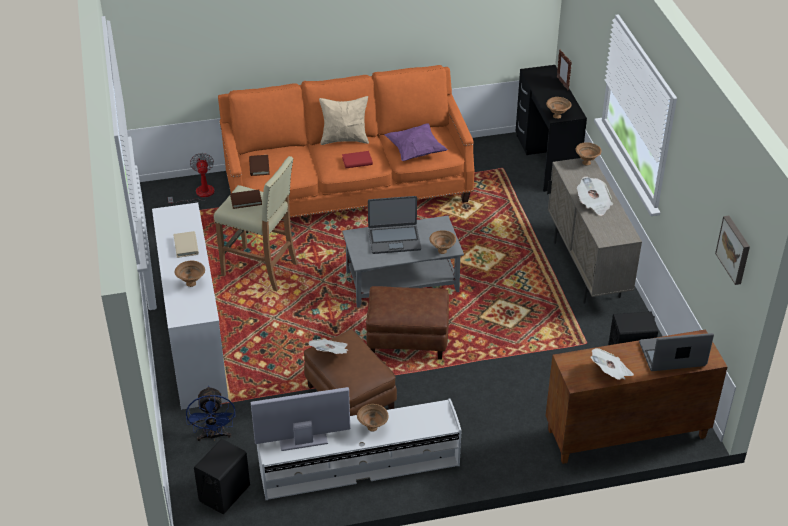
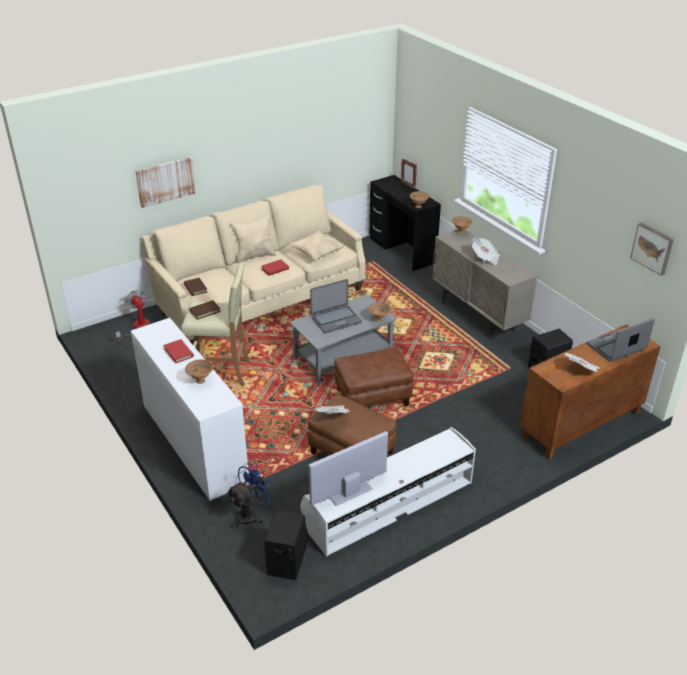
camera: 20 degrees left, 5 degrees down
beige book [173,231,199,258] -> red book [163,339,194,364]
blue fan [186,386,235,441] -> blue fan turned 105 degrees counterclockwise [227,463,275,528]
orange sofa [218,65,475,233] -> beige sofa [142,185,366,344]
brown bowl [357,404,388,432] -> none
purple pillow [384,123,448,161] -> beige pillow [289,231,345,260]
none -> picture [136,157,196,208]

